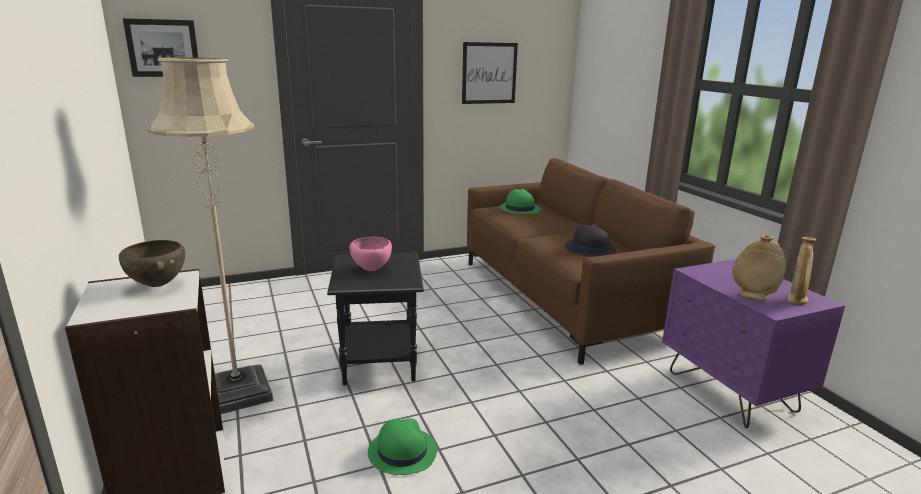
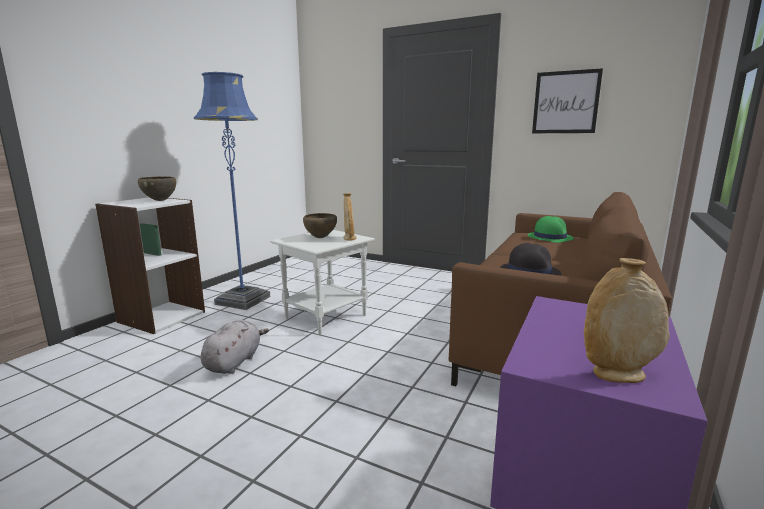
camera: 50 degrees right, 5 degrees down
picture [123,18,198,77] -> none
beige floor lamp [148,57,273,414] -> blue floor lamp [194,72,270,310]
black side table [327,253,424,385] -> white side table [270,230,375,335]
pink bowl [349,237,392,271] -> brown bowl [303,213,337,238]
green hat [368,418,437,475] -> grey plush toy [201,320,269,374]
beige vase [732,234,786,301] -> beige vase moved to [343,193,357,241]

